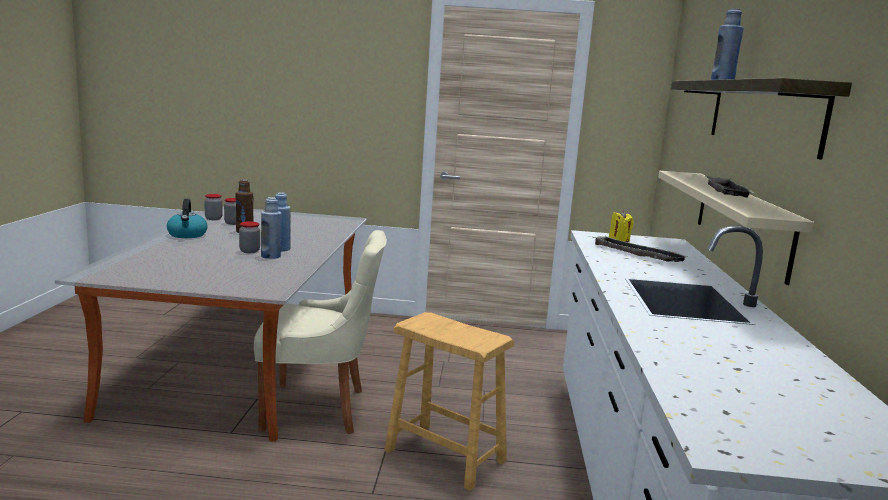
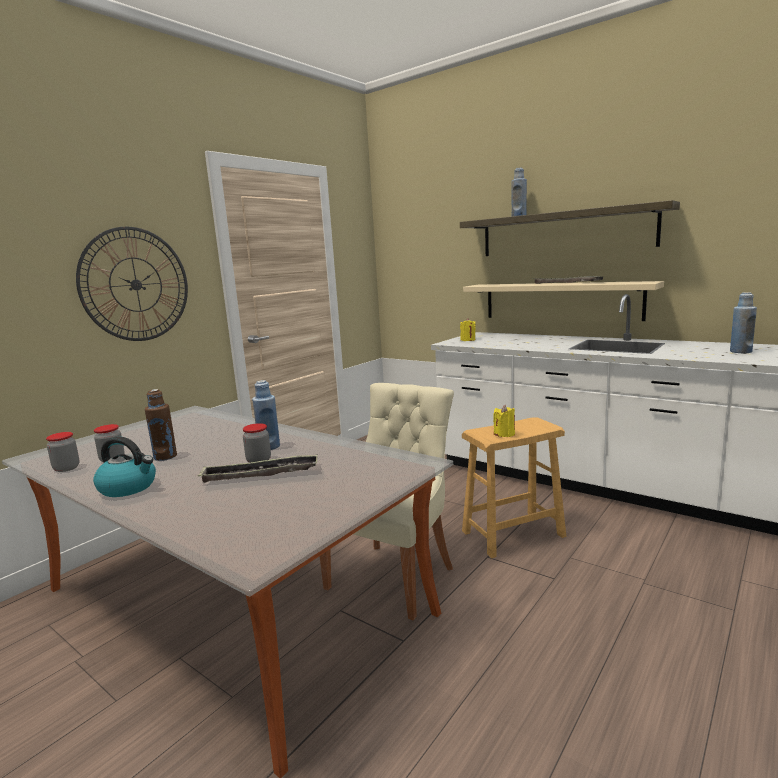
camera: 55 degrees left, 0 degrees up
blue bottle [261,197,281,259] -> blue bottle moved to [730,293,757,353]
tray [593,236,687,262] -> tray moved to [197,454,318,483]
none -> wall clock [76,227,188,341]
none -> yellow candle [493,405,515,437]

